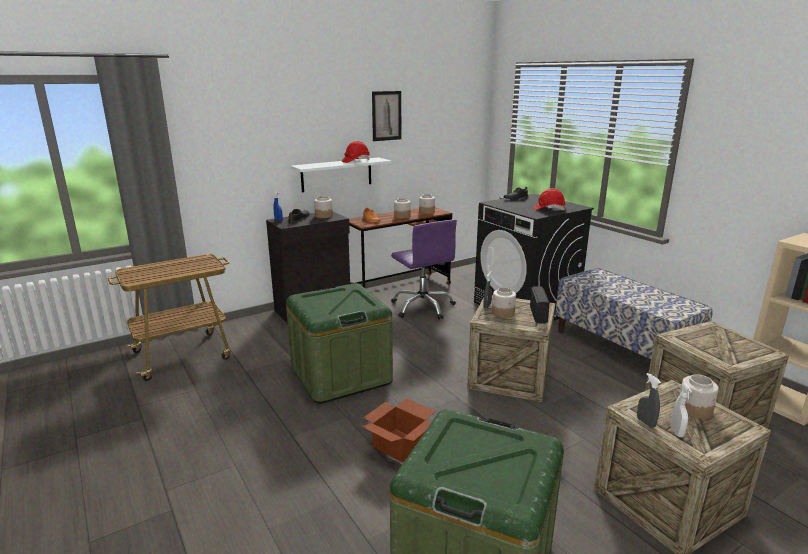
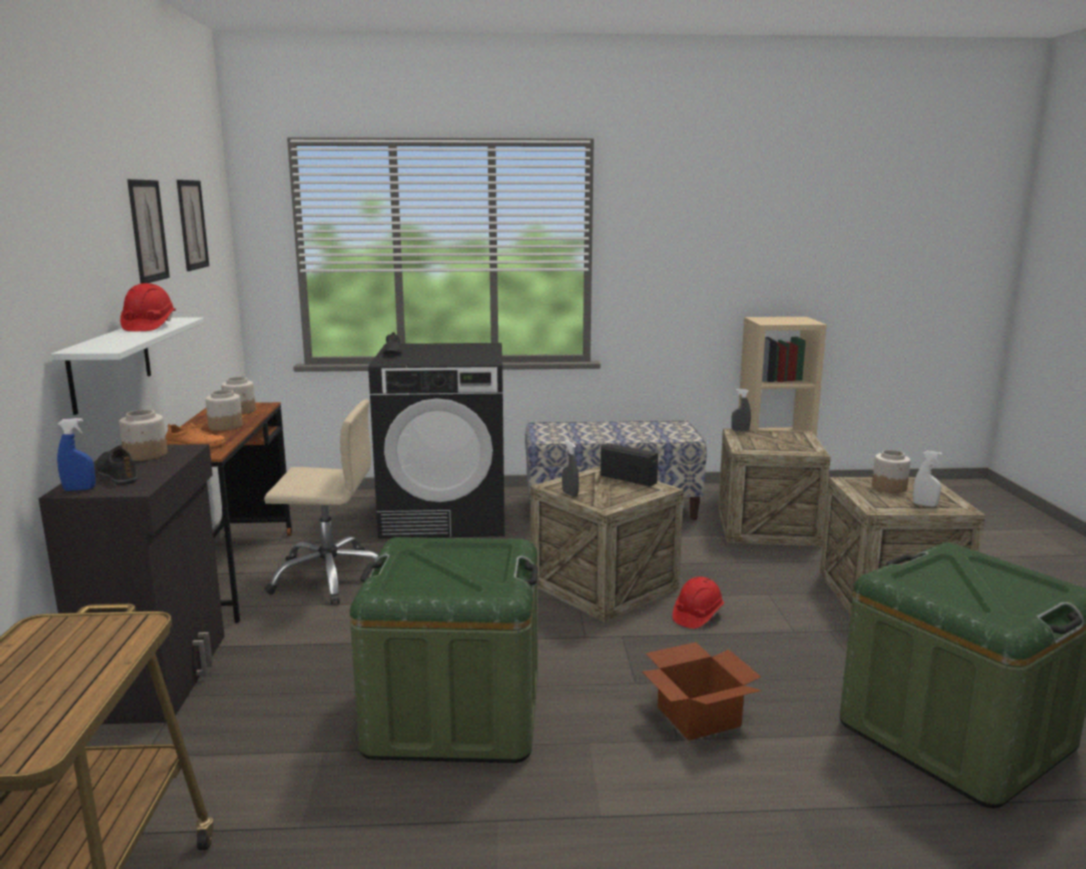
camera: 60 degrees left, 5 degrees down
purple office chair [391,220,457,319] -> beige office chair [264,399,378,605]
jar [492,287,516,317] -> none
red hard hat [533,188,566,210] -> red hard hat moved to [672,577,724,629]
grey spray bottle [637,373,661,428] -> grey spray bottle moved to [731,389,751,431]
none -> picture [177,180,209,271]

